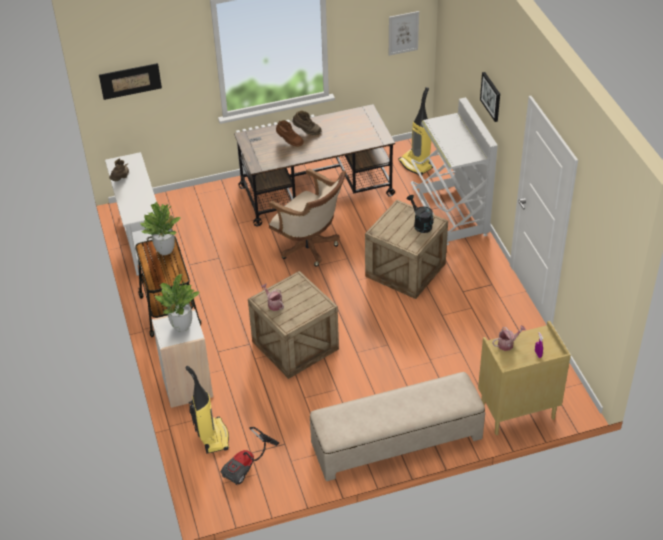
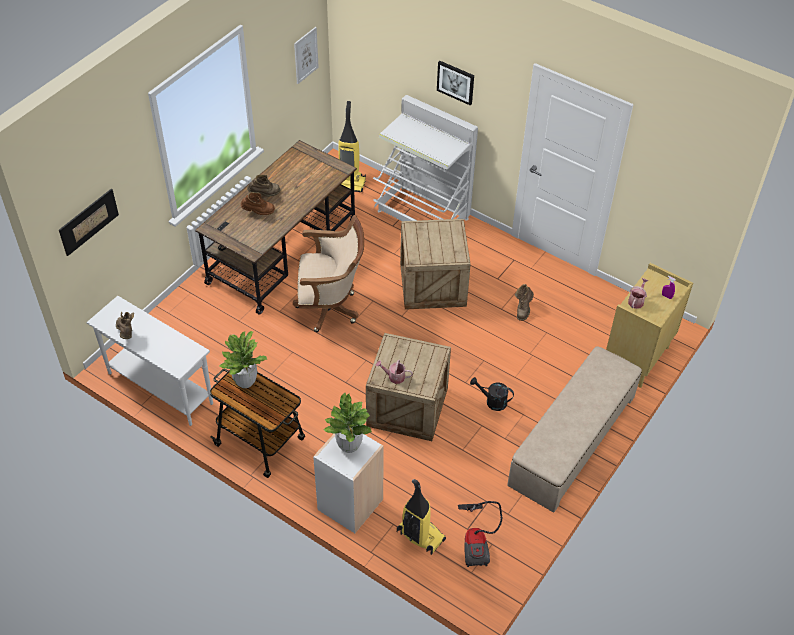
camera: 40 degrees left, 5 degrees up
black watering can [407,195,434,233] -> black watering can moved to [470,377,514,411]
none -> brown boot [515,284,534,321]

